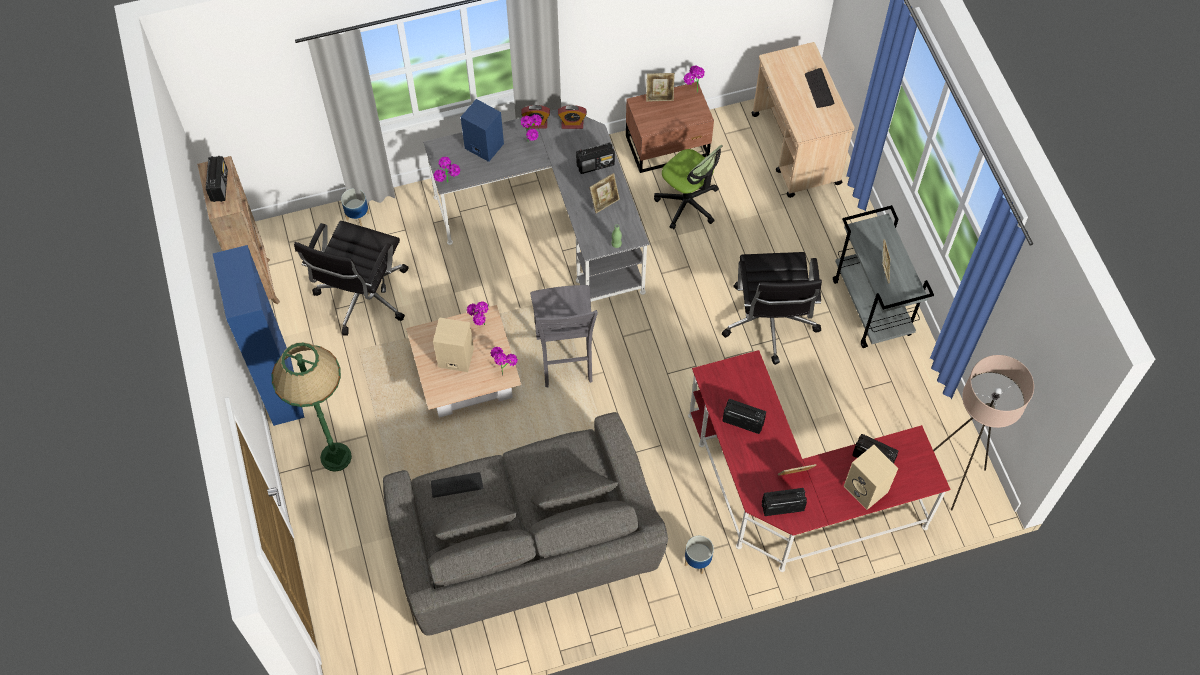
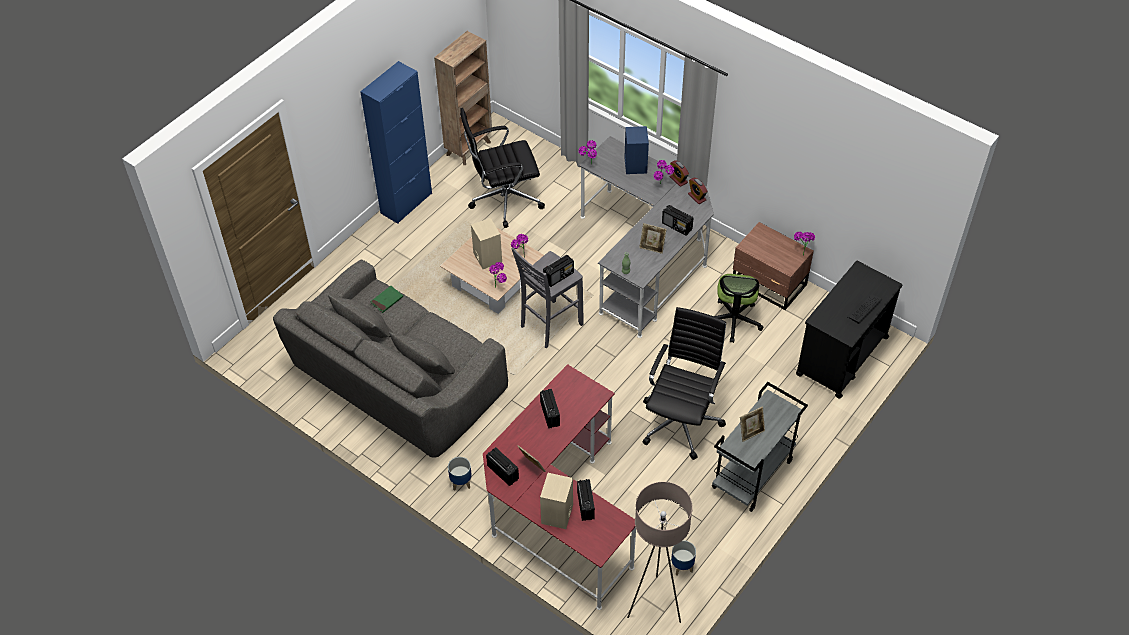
camera: 55 degrees right, 10 degrees down
radio [206,156,228,202] -> radio moved to [543,255,574,287]
green floor lamp [272,342,352,472] -> none
planter [341,188,370,226] -> planter moved to [671,540,696,575]
keyboard [431,472,483,498] -> green book [370,286,403,313]
picture frame [646,73,675,102] -> none
black office chair [722,252,822,365] -> black office chair turned 150 degrees clockwise [643,307,726,459]
beige cart [752,42,855,198] -> black cart [796,261,902,399]

